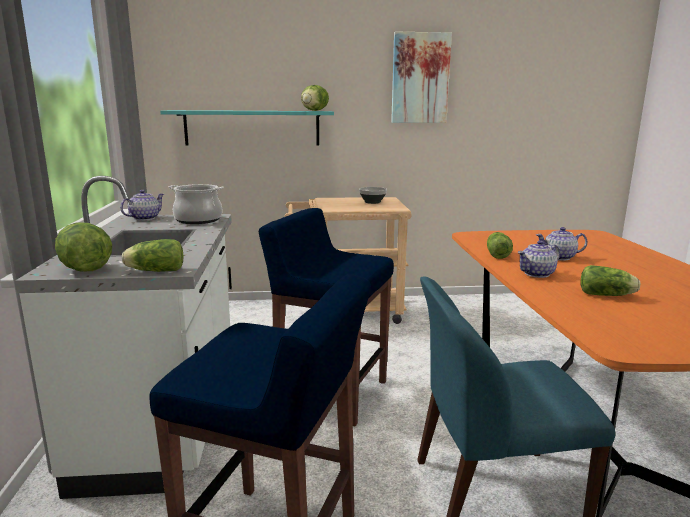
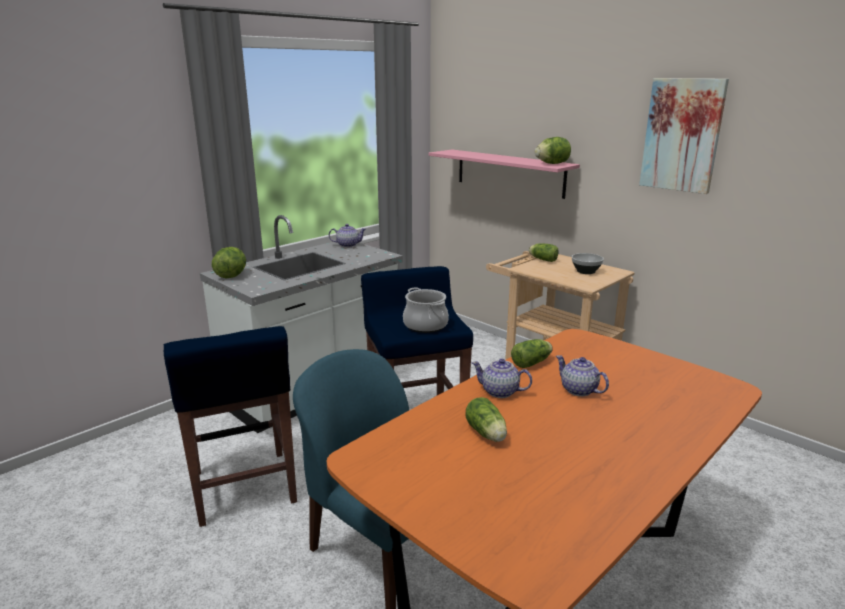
camera: 50 degrees right, 5 degrees up
lettuce [122,239,183,272] -> lettuce moved to [528,243,559,262]
turquoise shelf [160,110,334,145] -> pink shelf [429,150,580,199]
cooking pot [168,184,224,224] -> cooking pot moved to [403,287,449,333]

